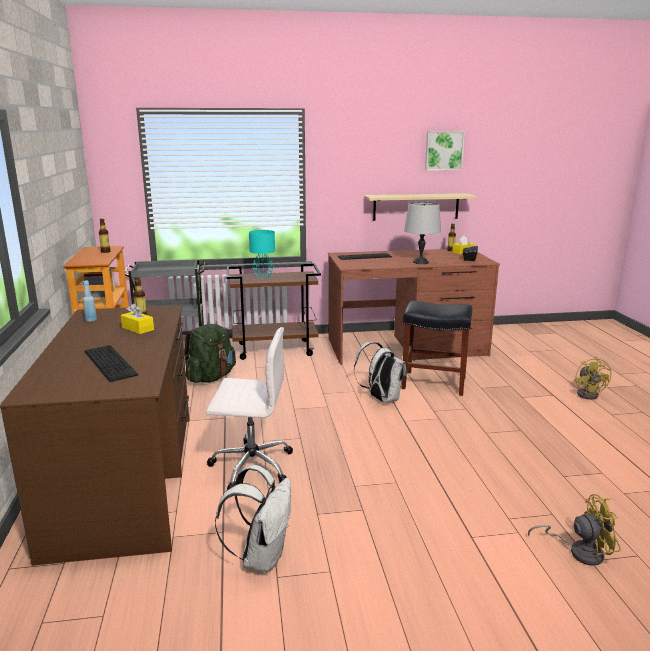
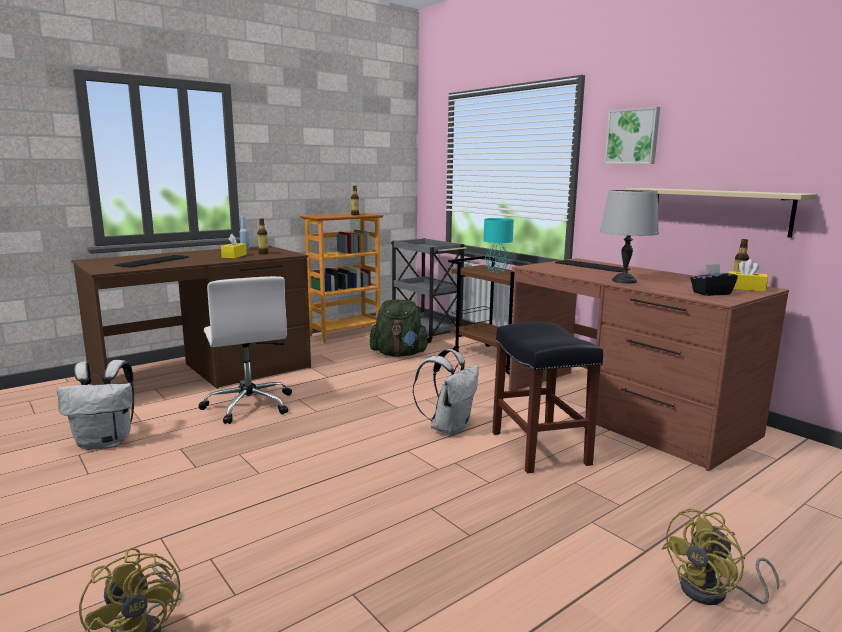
camera: 60 degrees right, 5 degrees down
picture [425,131,465,171] -> picture moved to [604,107,660,164]

